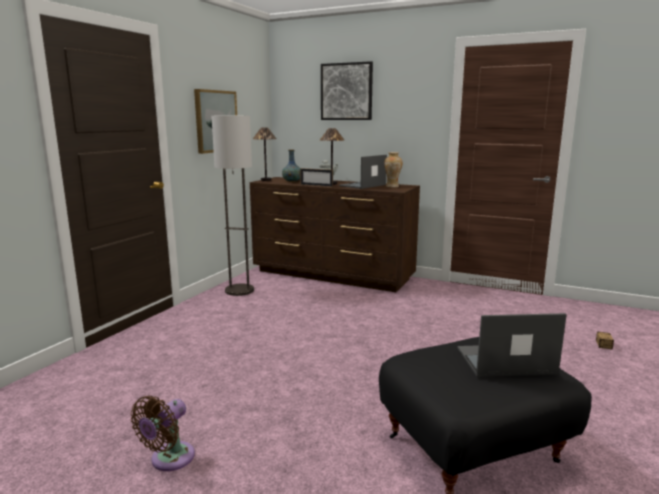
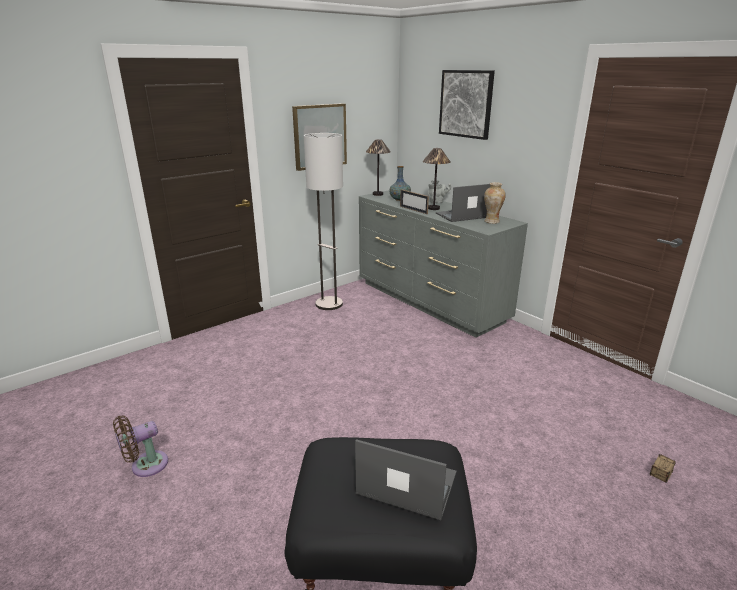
camera: 25 degrees right, 10 degrees up
brown dresser [250,177,420,292] -> grey dresser [359,190,528,338]

